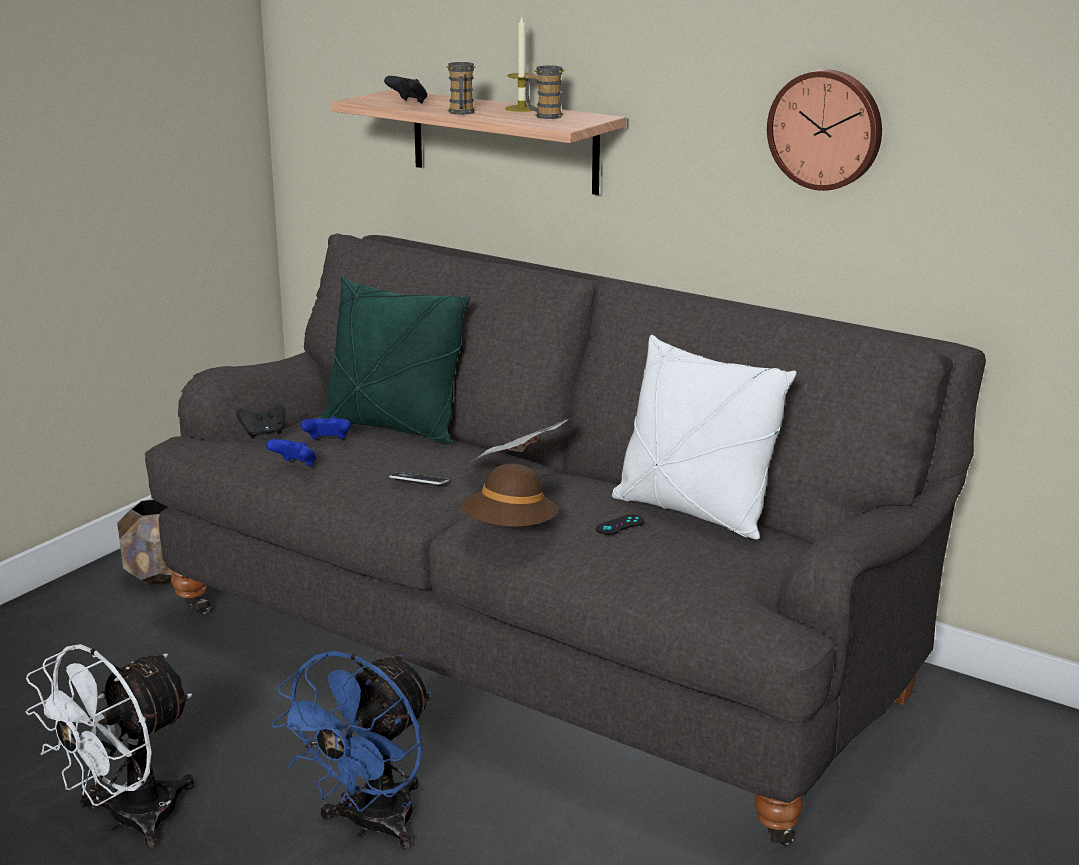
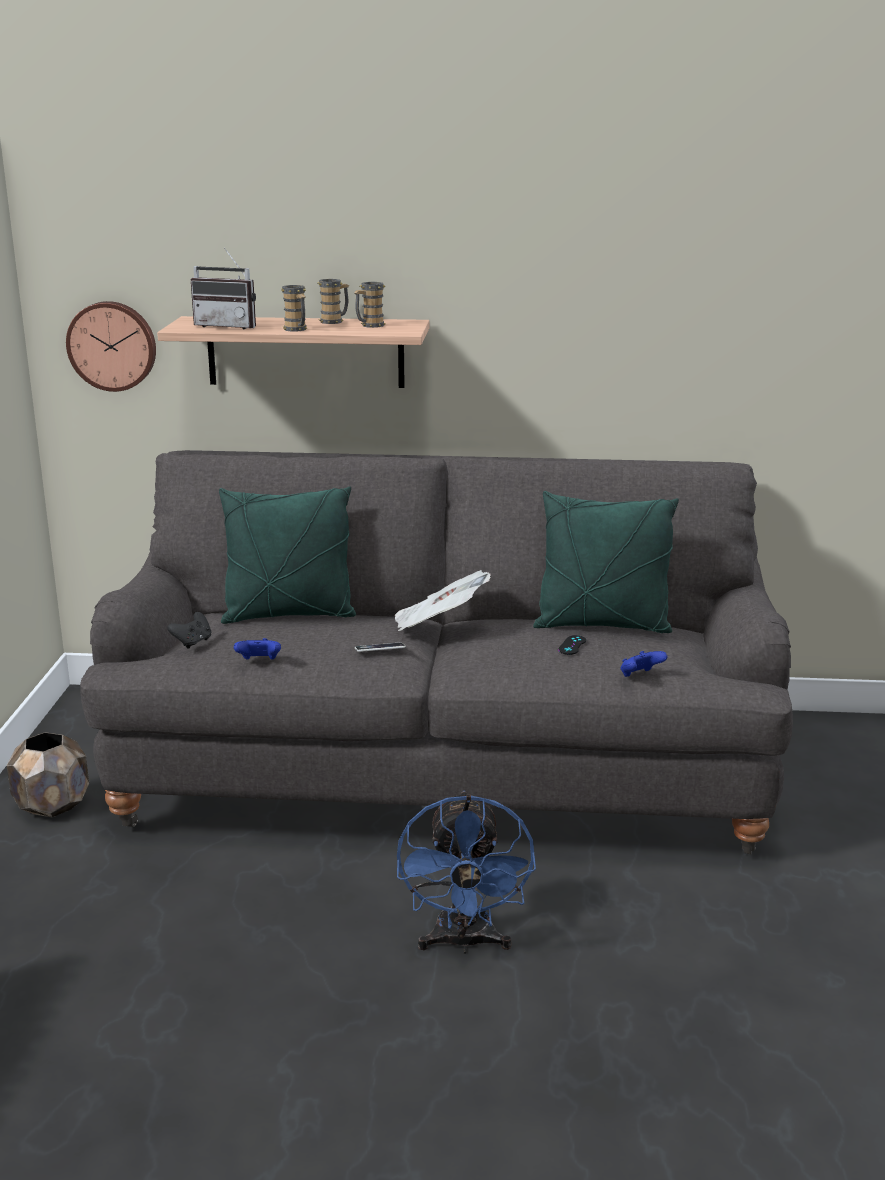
camera: 30 degrees left, 0 degrees up
white fan [25,644,194,848] -> none
blue game controller [301,417,351,440] -> blue game controller moved to [620,651,668,677]
black game controller [384,76,428,104] -> radio [191,248,256,329]
brown hat [460,464,559,527] -> none
candle [505,16,538,112] -> mug [318,279,349,324]
white pillow [612,335,797,540] -> green pillow [533,491,679,633]
wall clock [767,70,882,191] -> wall clock moved to [66,301,156,392]

